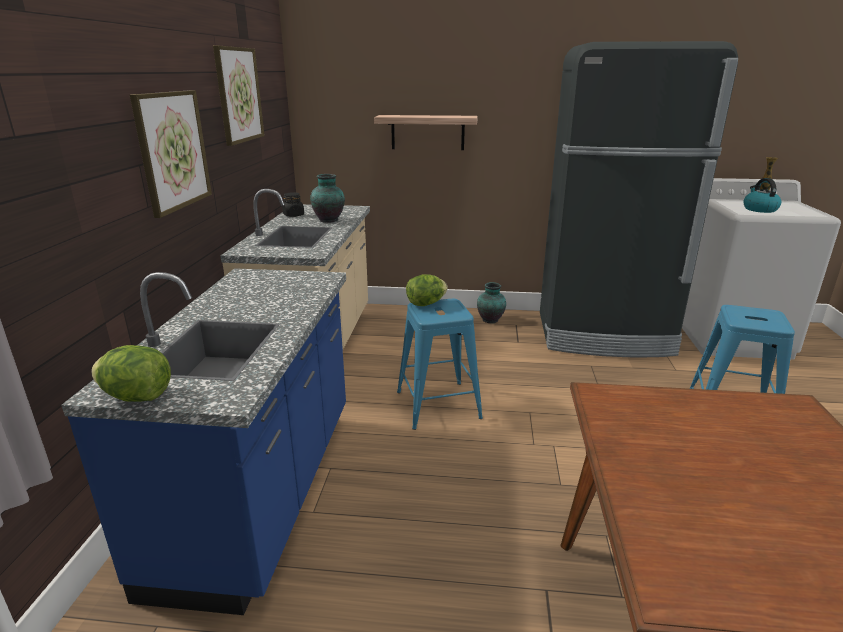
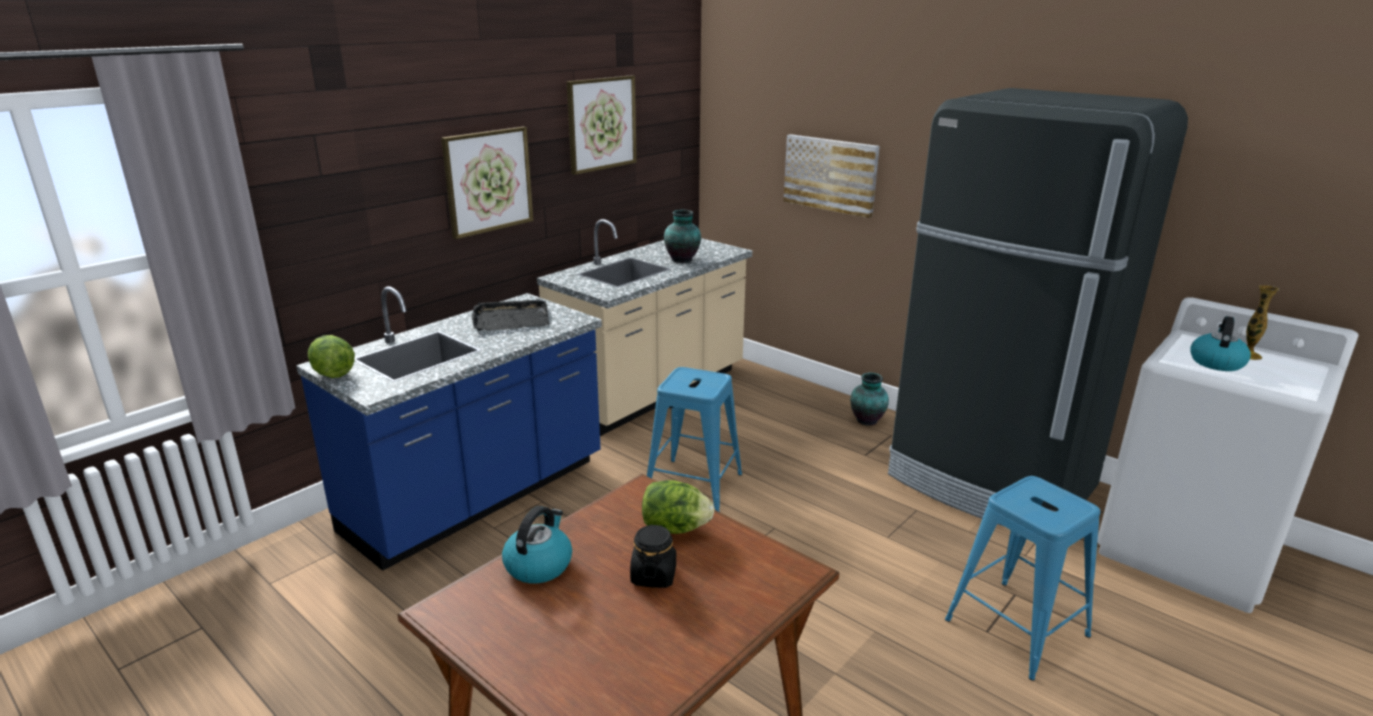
camera: 35 degrees right, 0 degrees up
black jar [282,192,304,217] -> black jar moved to [630,524,676,588]
shelf [374,115,478,150] -> picture [783,134,880,218]
lettuce [406,275,448,306] -> lettuce moved to [642,480,714,534]
none -> black tray [472,299,549,331]
none -> kettle [502,506,572,583]

